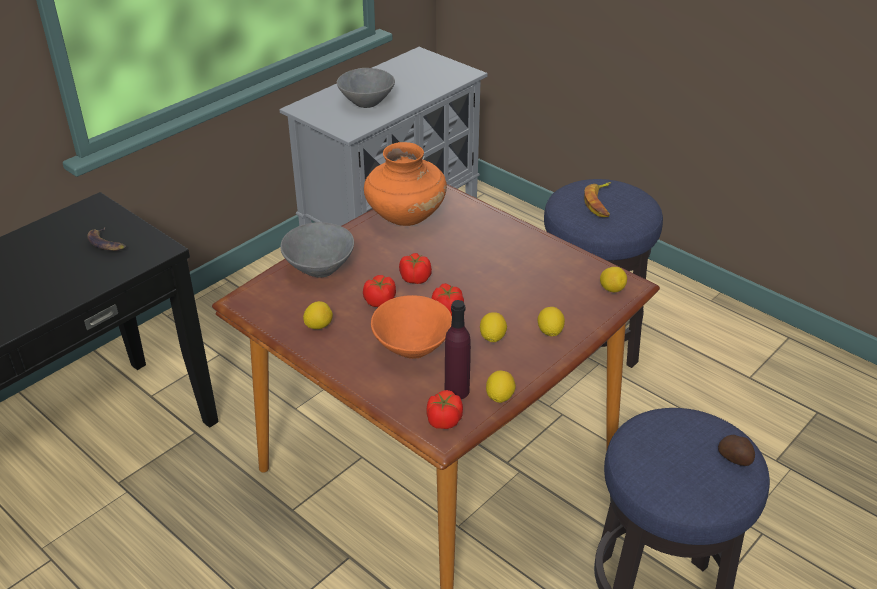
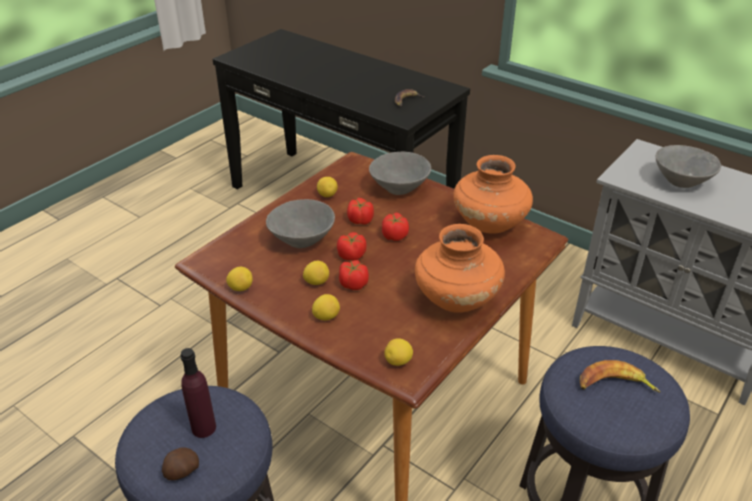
camera: 85 degrees right, 0 degrees up
orange bowl [371,295,452,359] -> grey bowl [266,199,335,248]
tomato [426,390,463,429] -> tomato moved to [339,260,369,290]
purple bottle [445,300,471,399] -> purple bottle moved to [180,348,216,438]
none -> orange vase [415,224,505,313]

